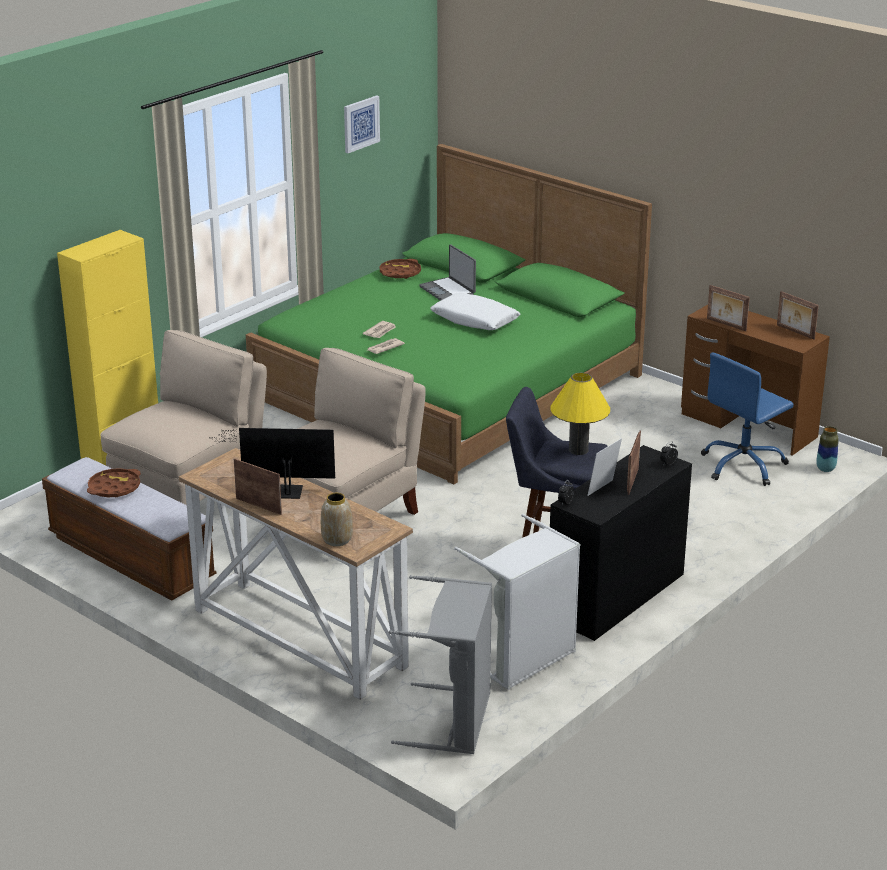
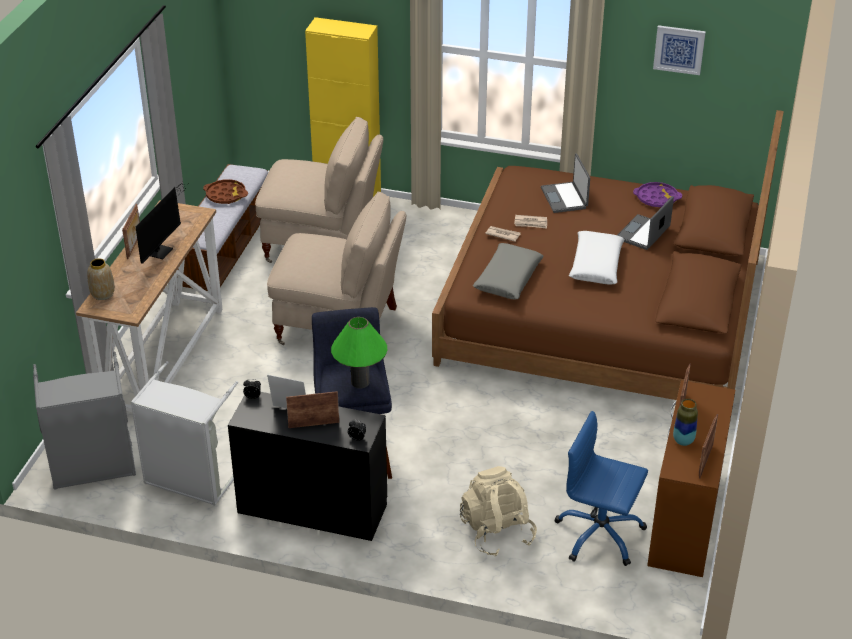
camera: 65 degrees right, 10 degrees up
monitor [210,428,335,499] -> monitor turned 45 degrees clockwise [135,182,189,264]
green bed [246,144,652,484] -> brown bed [432,110,784,400]
brown tray [380,259,421,279] -> purple tray [633,182,682,207]
yellow table lamp [550,373,610,455] -> green table lamp [331,317,387,389]
vase [816,426,839,472] -> vase moved to [673,399,698,446]
none -> beige backpack [460,466,537,557]
none -> grey pillow [473,243,544,300]
none -> laptop [541,153,590,213]

